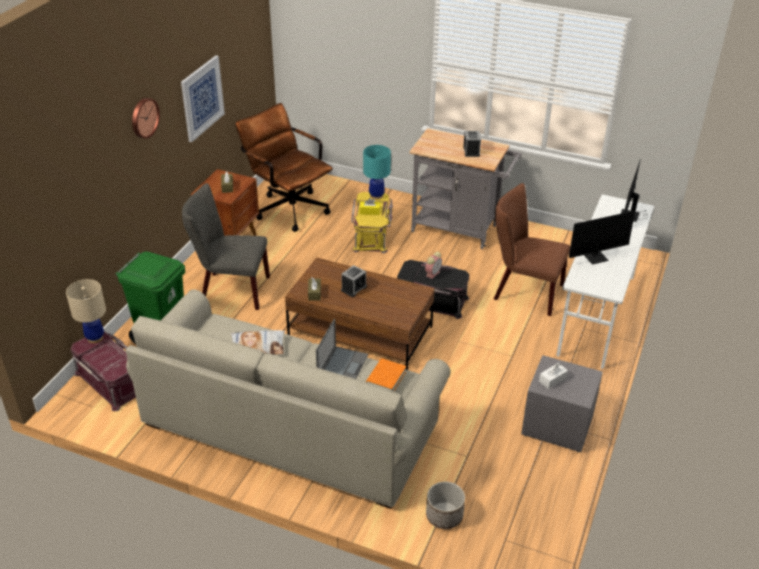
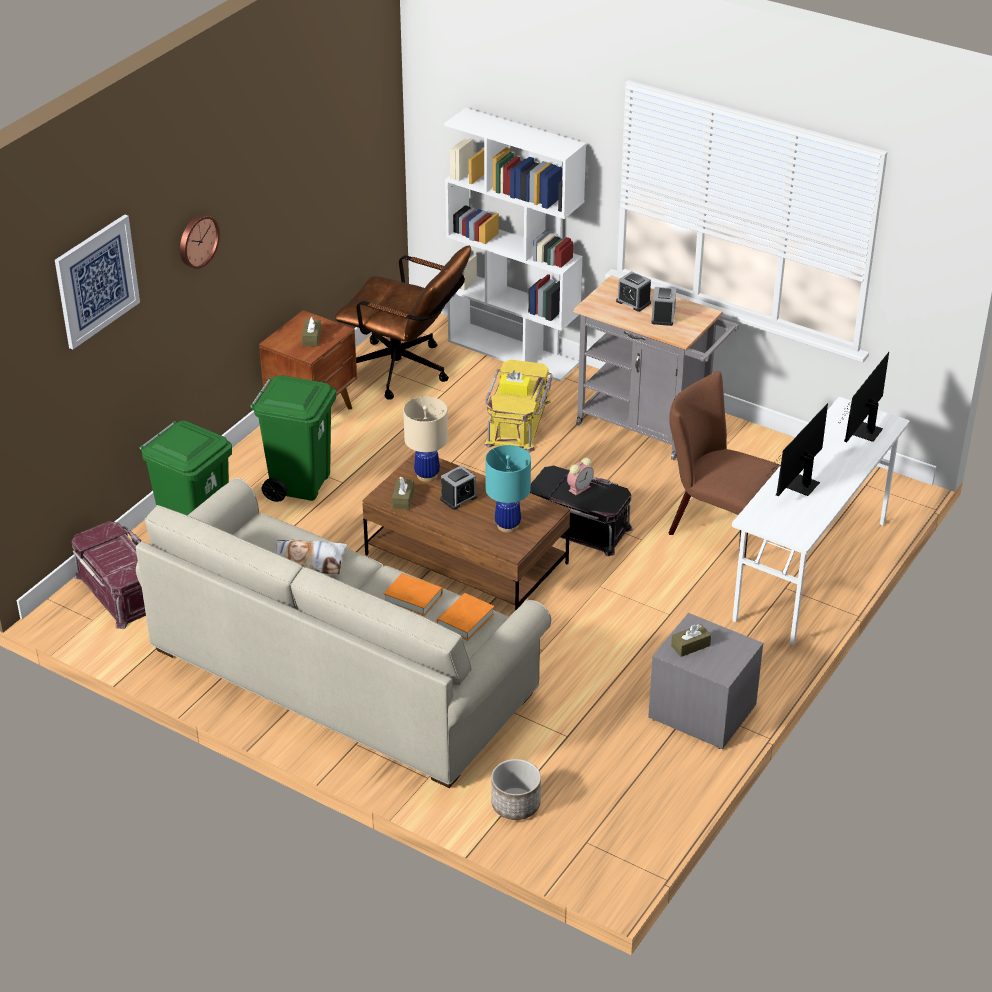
camera: 10 degrees right, 0 degrees up
beige table lamp [66,279,106,343] -> beige table lamp moved to [403,396,448,482]
picture [181,55,225,142] -> picture moved to [55,214,140,349]
grey chair [182,183,270,310] -> green trash can [250,375,336,502]
brown office chair [235,103,333,232] -> brown office chair turned 150 degrees clockwise [335,245,471,400]
laptop [316,319,368,379] -> orange book [384,573,443,616]
turquoise table lamp [363,145,391,200] -> turquoise table lamp moved to [485,445,531,533]
white tissue box [539,363,568,389] -> brown tissue box [671,624,711,657]
monitor [569,210,648,265] -> monitor turned 135 degrees clockwise [767,403,828,496]
none -> white bookcase [444,108,586,382]
none -> alarm clock [616,271,651,312]

